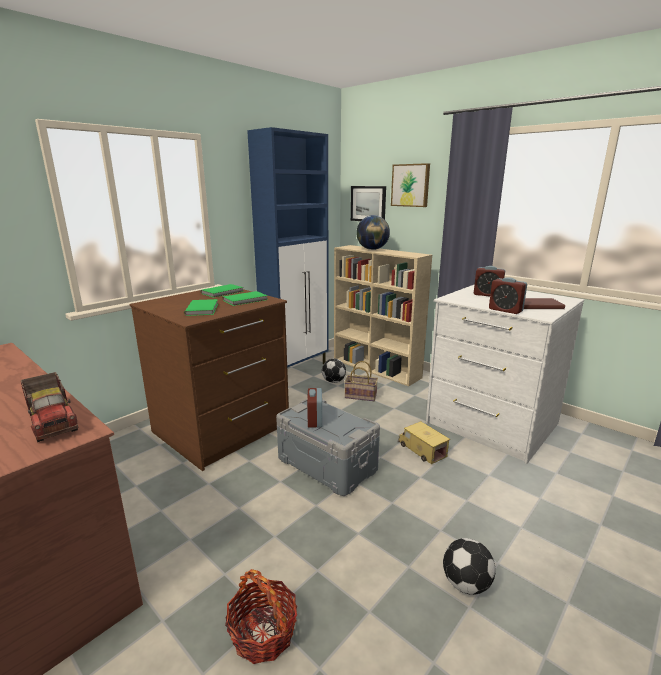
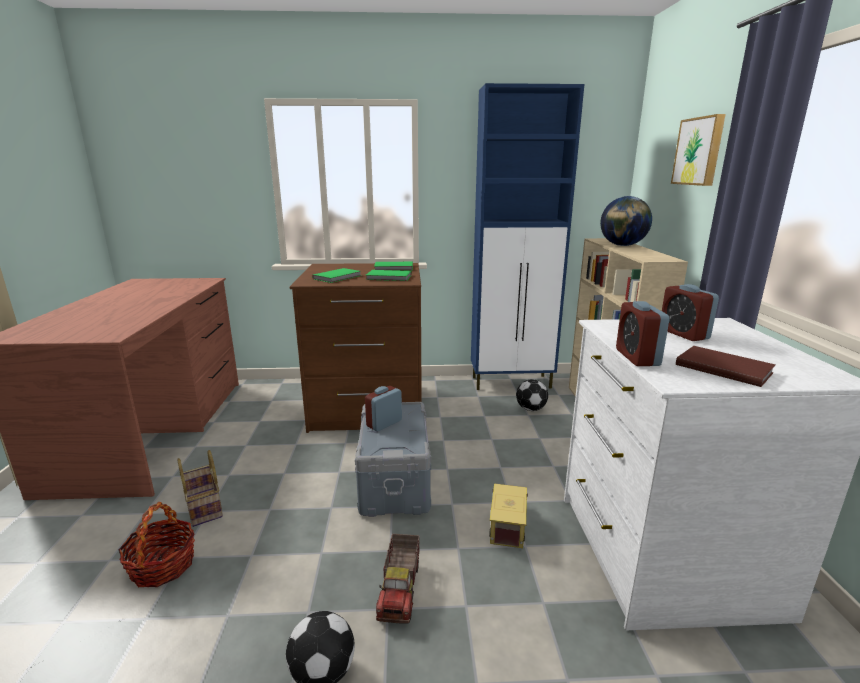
camera: 45 degrees right, 0 degrees up
toy truck [21,372,78,442] -> toy truck moved to [376,534,420,624]
basket [344,361,378,401] -> basket moved to [177,450,223,527]
picture [351,186,386,221] -> none

